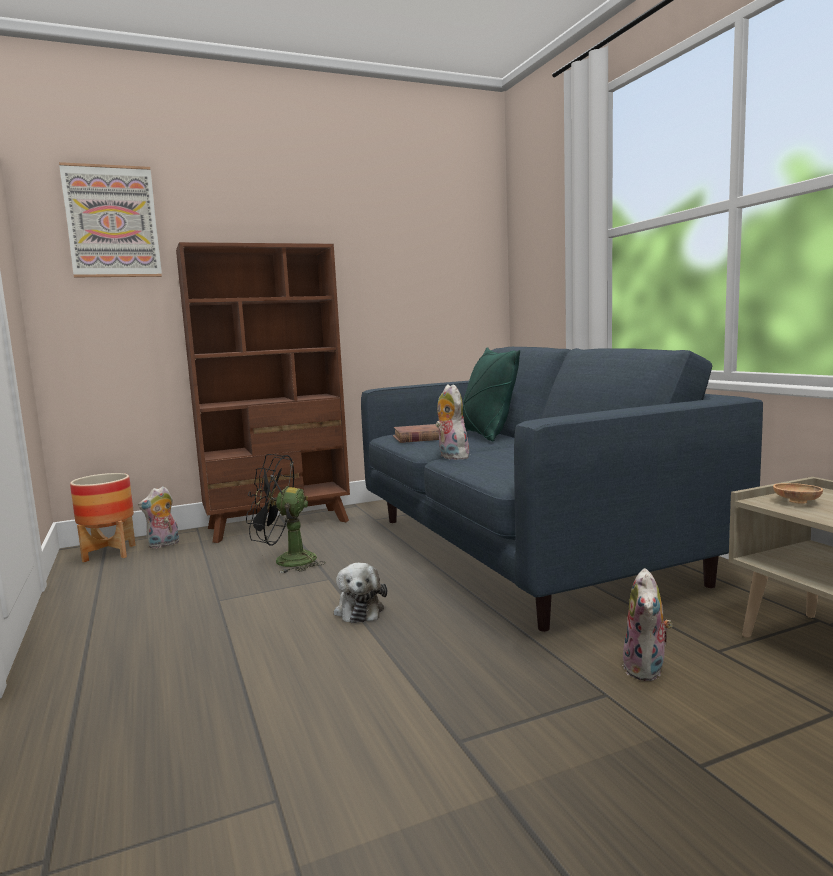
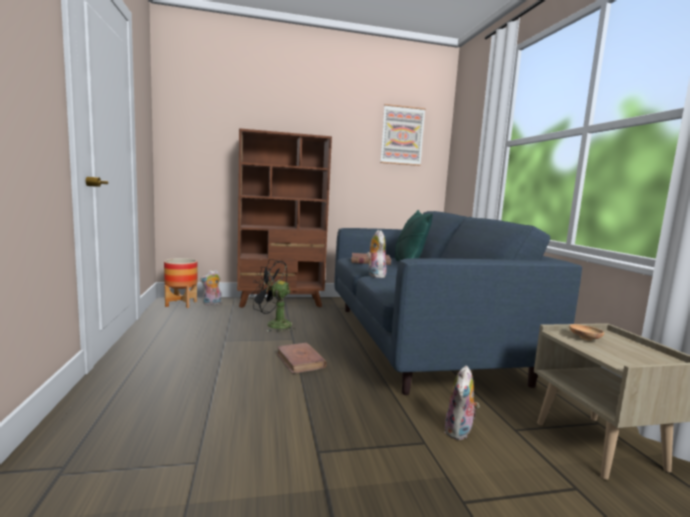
camera: 10 degrees right, 0 degrees up
picture [59,162,162,277] -> picture moved to [380,104,426,166]
plush toy [334,563,387,623] -> brown book [276,343,327,374]

